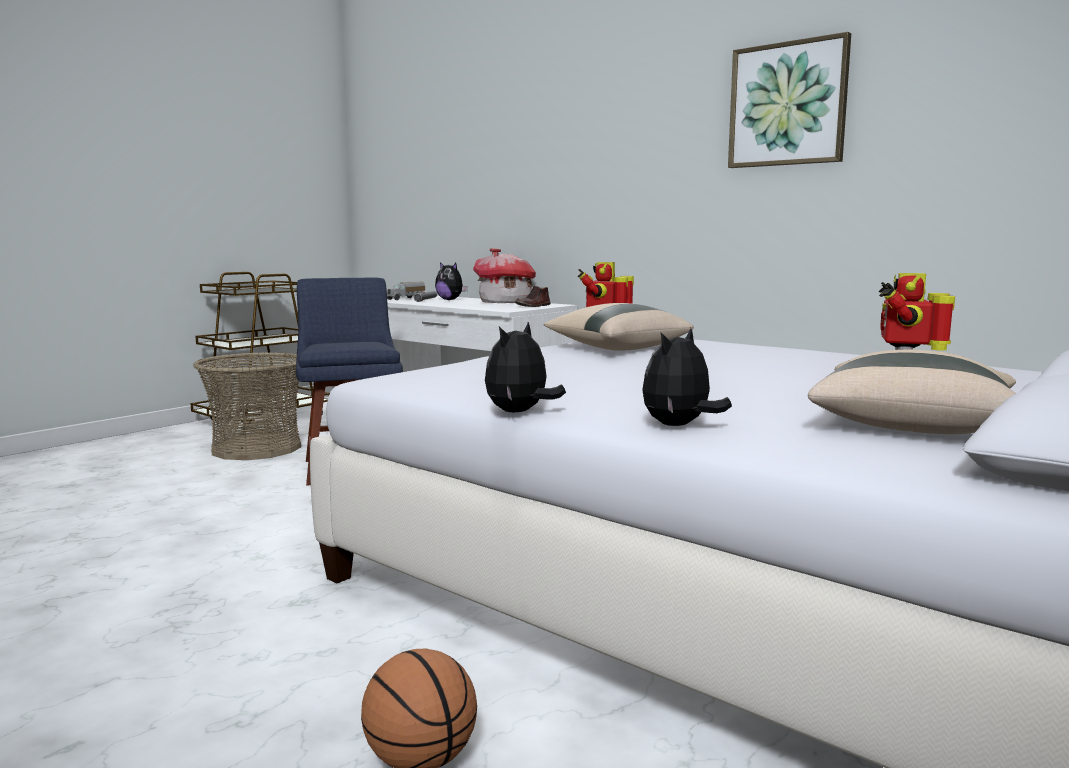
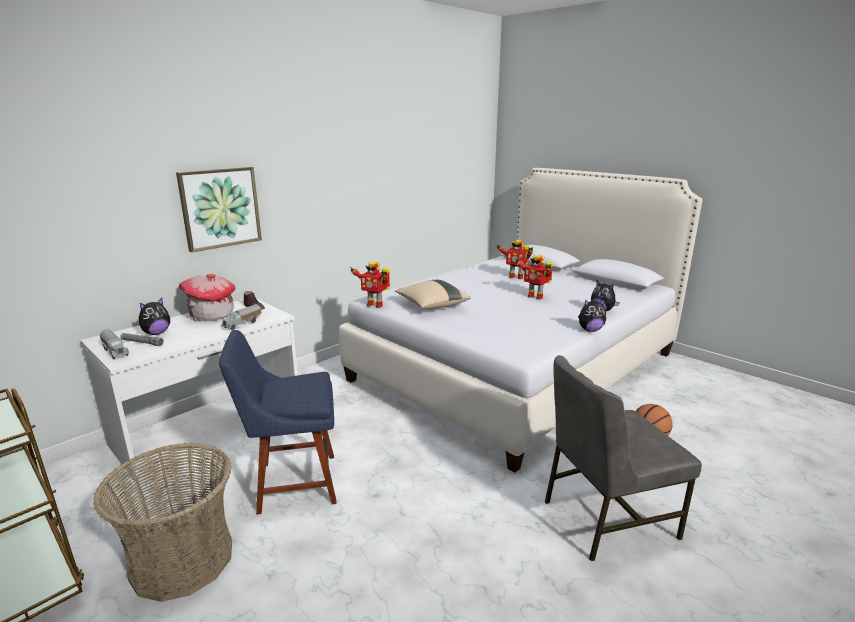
camera: 85 degrees left, 10 degrees up
plush toy [485,322,566,412] -> plush toy turned 45 degrees counterclockwise [578,299,606,332]
picture [728,32,851,168] -> picture moved to [176,167,262,252]
beige pillow [808,350,1016,434] -> none
none -> toy truck [221,304,262,330]
none -> toy robot [515,255,553,300]
none -> grey chair [545,355,702,561]

